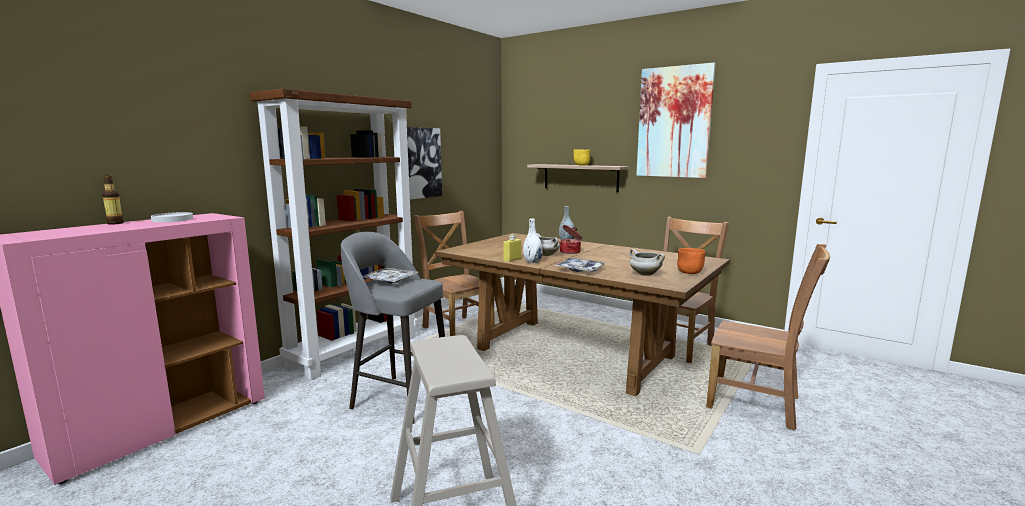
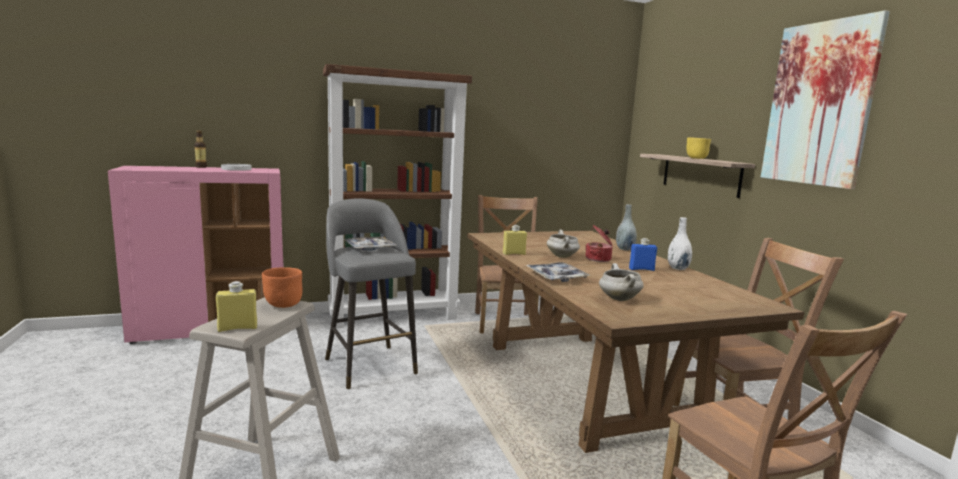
camera: 35 degrees right, 0 degrees up
picture [407,127,442,200] -> none
white vase [523,219,543,263] -> white vase moved to [668,217,692,270]
orange bowl [677,248,705,274] -> orange bowl moved to [262,267,302,308]
none -> yellow bottle [216,281,257,332]
none -> blue bottle [629,238,657,271]

